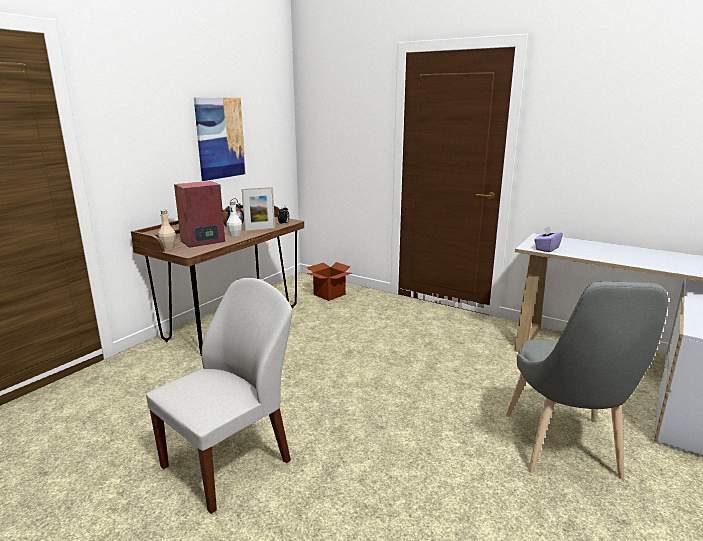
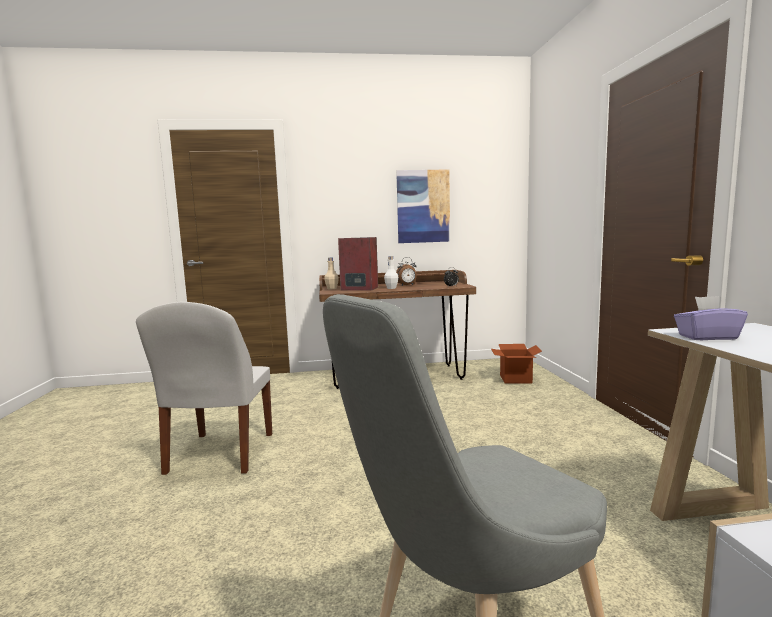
camera: 50 degrees right, 10 degrees down
white chair [146,278,292,514] -> white chair turned 90 degrees clockwise [136,302,272,475]
picture frame [242,187,275,231] -> none

